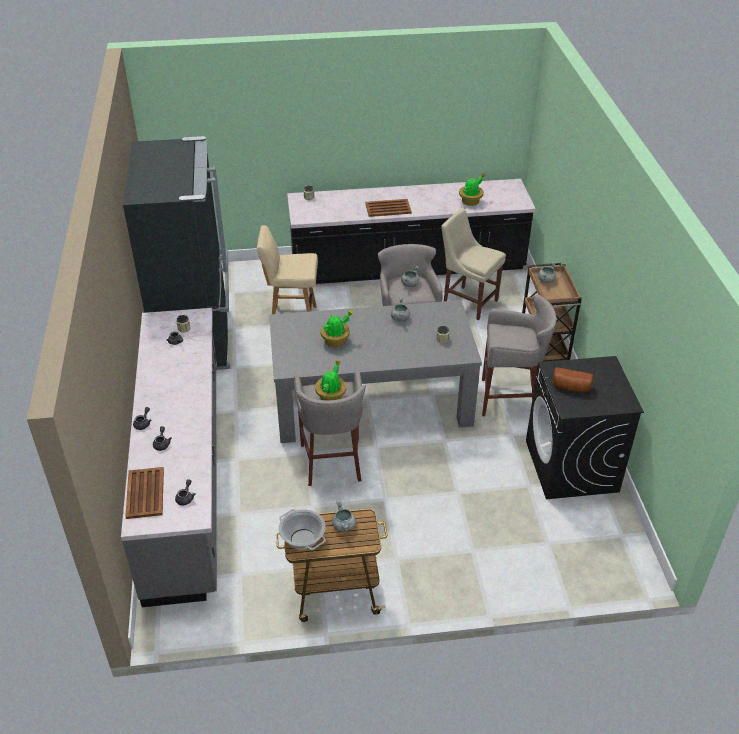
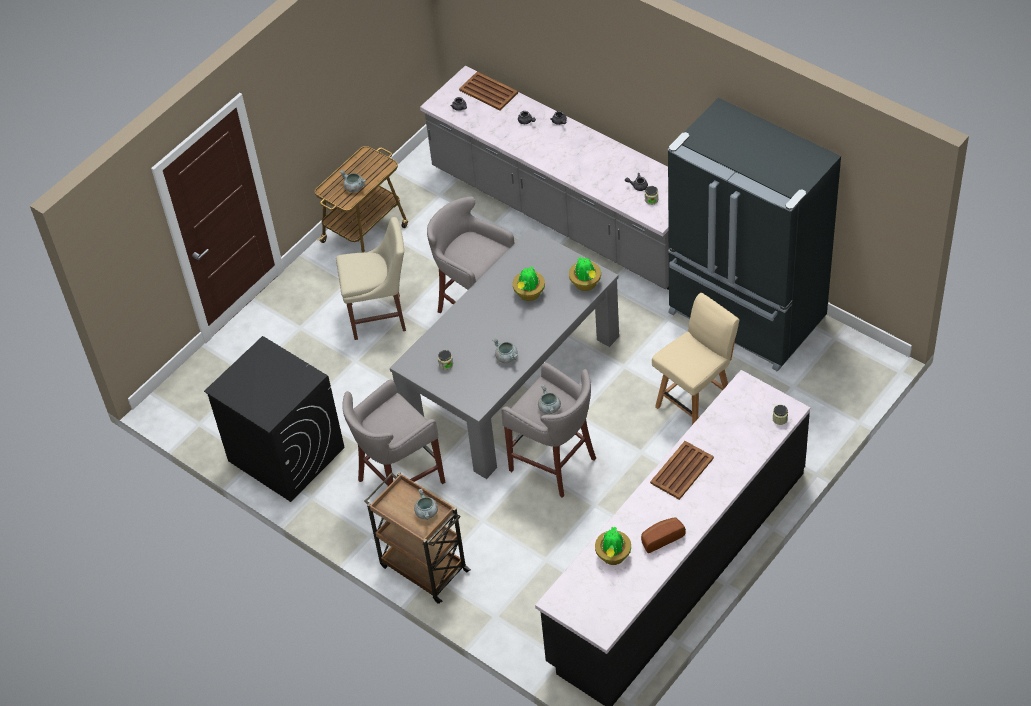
camera: 140 degrees right, 10 degrees up
cooking pot [279,509,326,550] -> none
potted plant [315,360,346,400] -> potted plant moved to [569,257,601,291]
beige chair [441,208,506,320] -> beige chair moved to [336,217,406,340]
bread [553,367,594,392] -> bread moved to [641,517,686,553]

